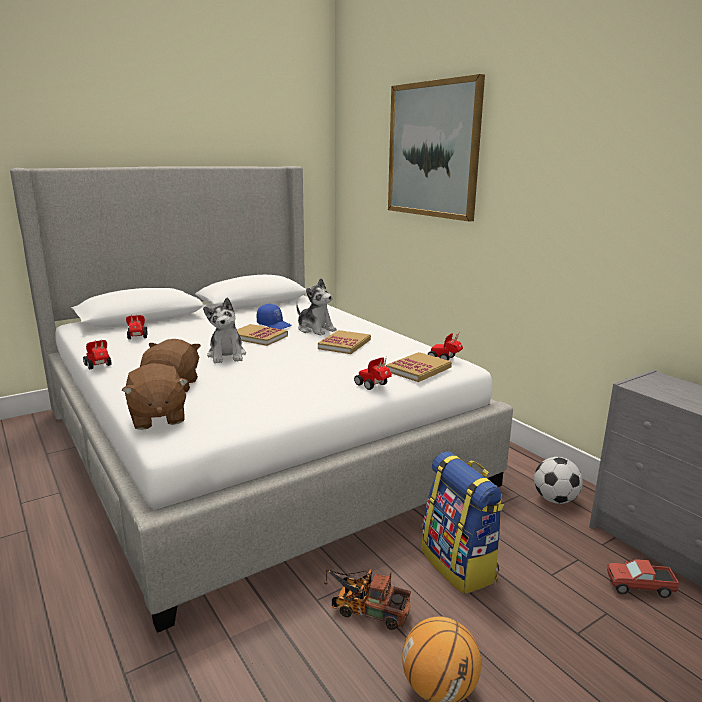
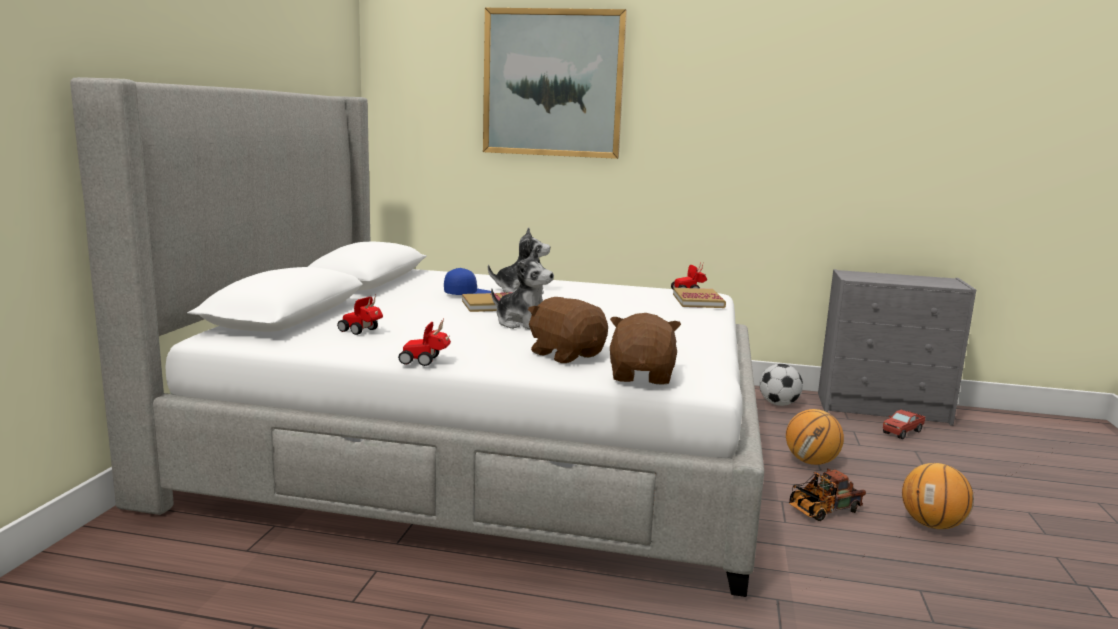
camera: 45 degrees left, 5 degrees down
brown plush toy [122,363,188,430] -> brown plush toy turned 105 degrees counterclockwise [610,313,681,385]
book [318,330,371,354] -> none
toy car [354,357,392,390] -> none
backpack [421,451,504,594] -> basketball [786,409,844,465]

